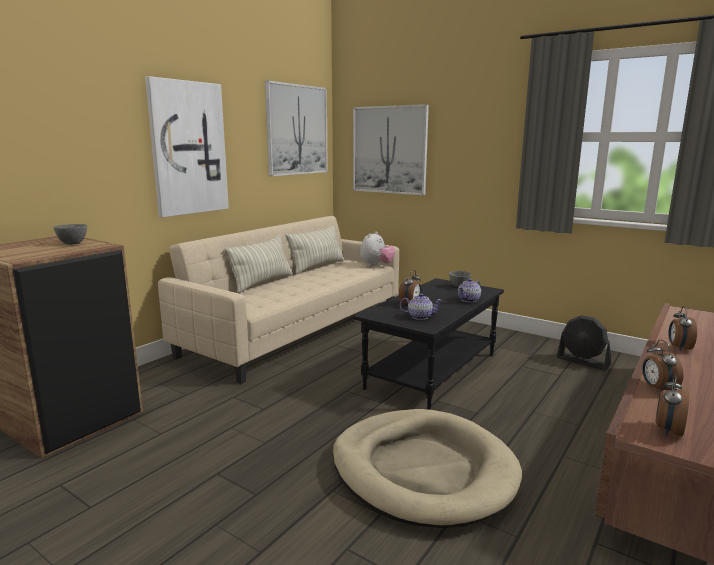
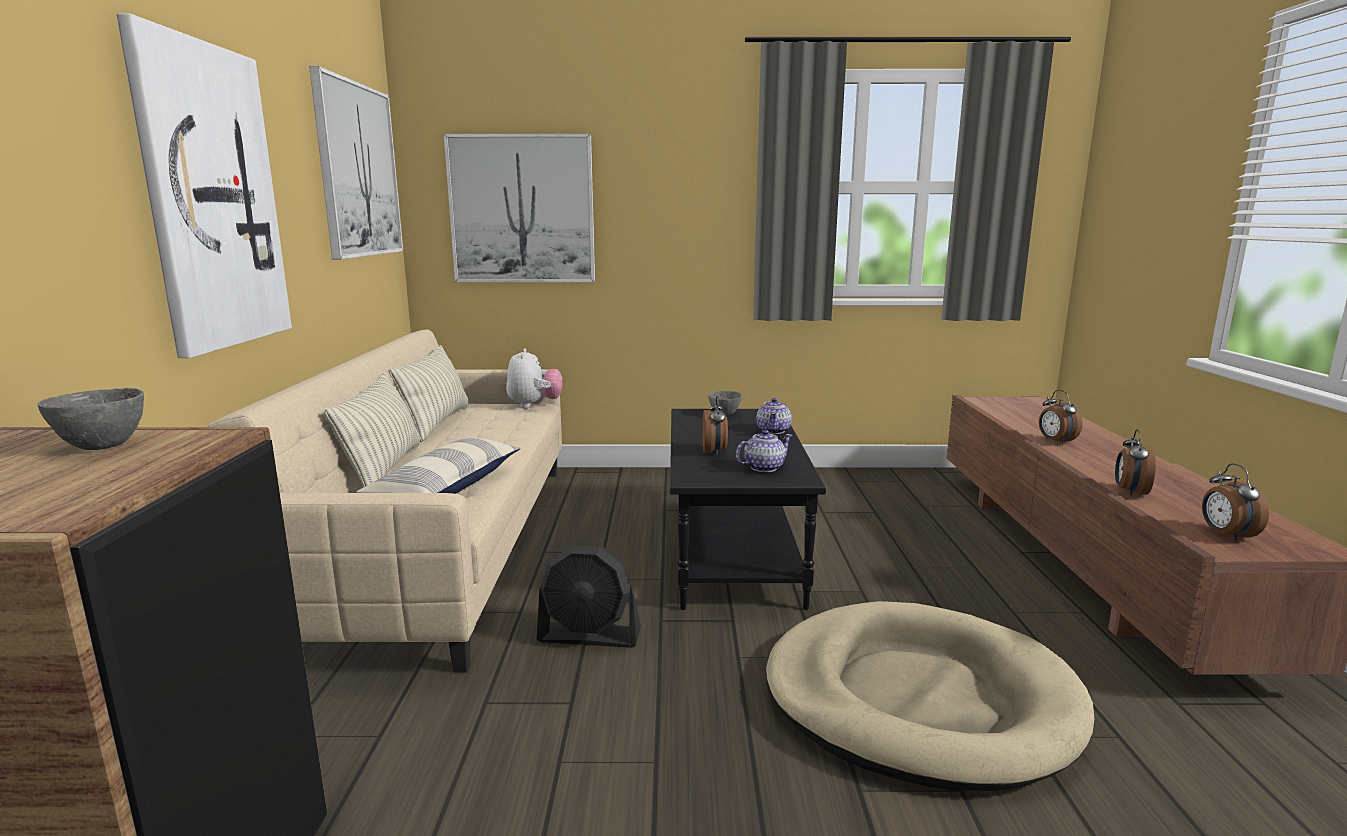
camera: 35 degrees left, 0 degrees up
black fan [556,315,611,370] -> black fan moved to [537,546,641,648]
alarm clock [642,340,684,391] -> alarm clock turned 60 degrees clockwise [1115,429,1156,496]
none -> pillow [356,438,521,494]

